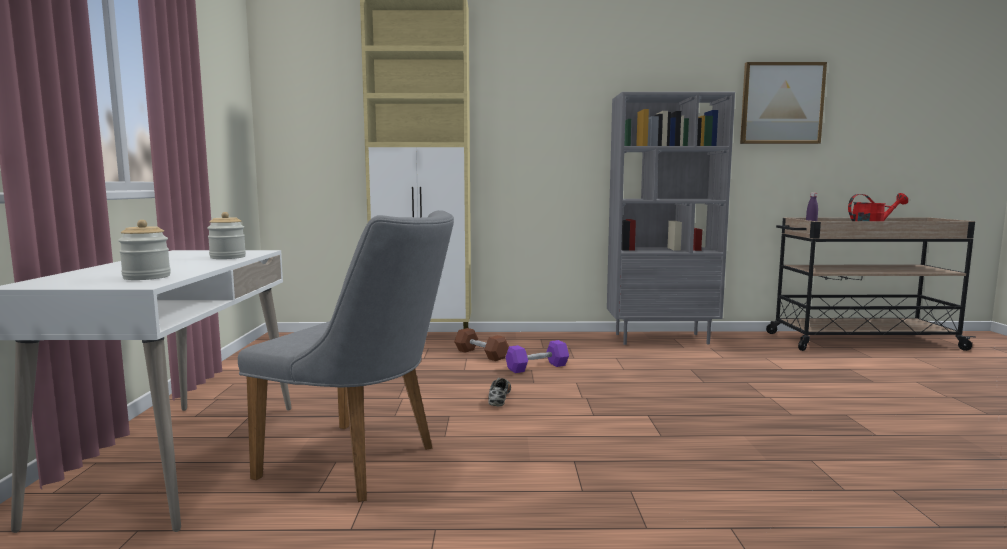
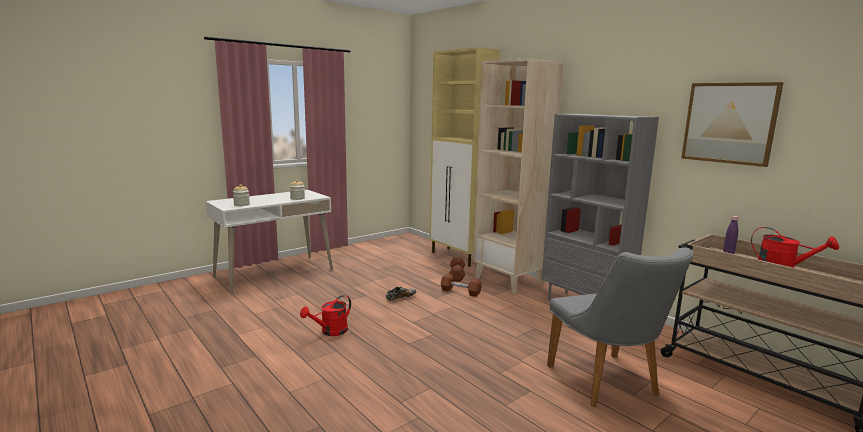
camera: 50 degrees right, 5 degrees up
grey chair [238,210,454,502] -> grey chair moved to [547,247,693,407]
purple dumbbell [506,340,569,373] -> brown dumbbell [440,274,481,297]
none -> red watering can [300,295,351,336]
none -> beige bookcase [473,58,564,294]

